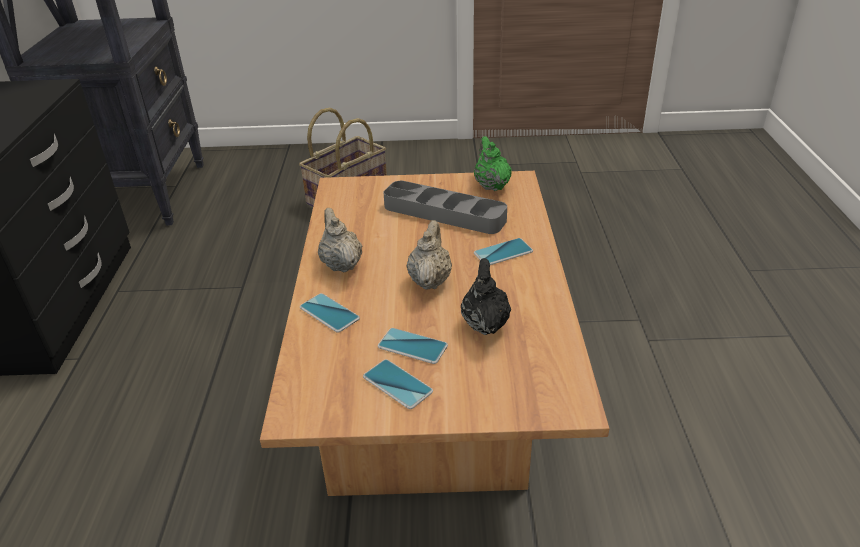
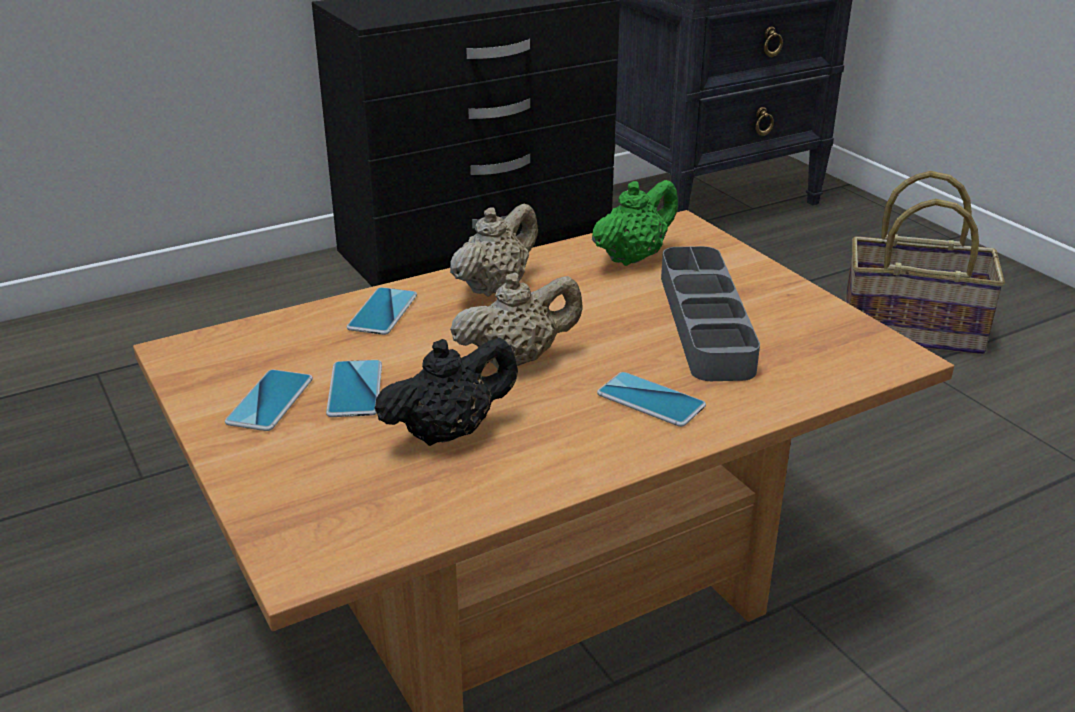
camera: 60 degrees right, 5 degrees down
green teapot [474,136,512,191] -> green teapot moved to [592,180,678,266]

